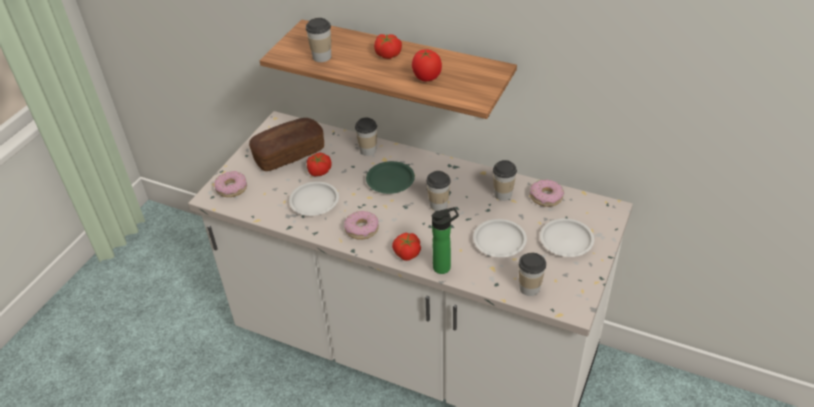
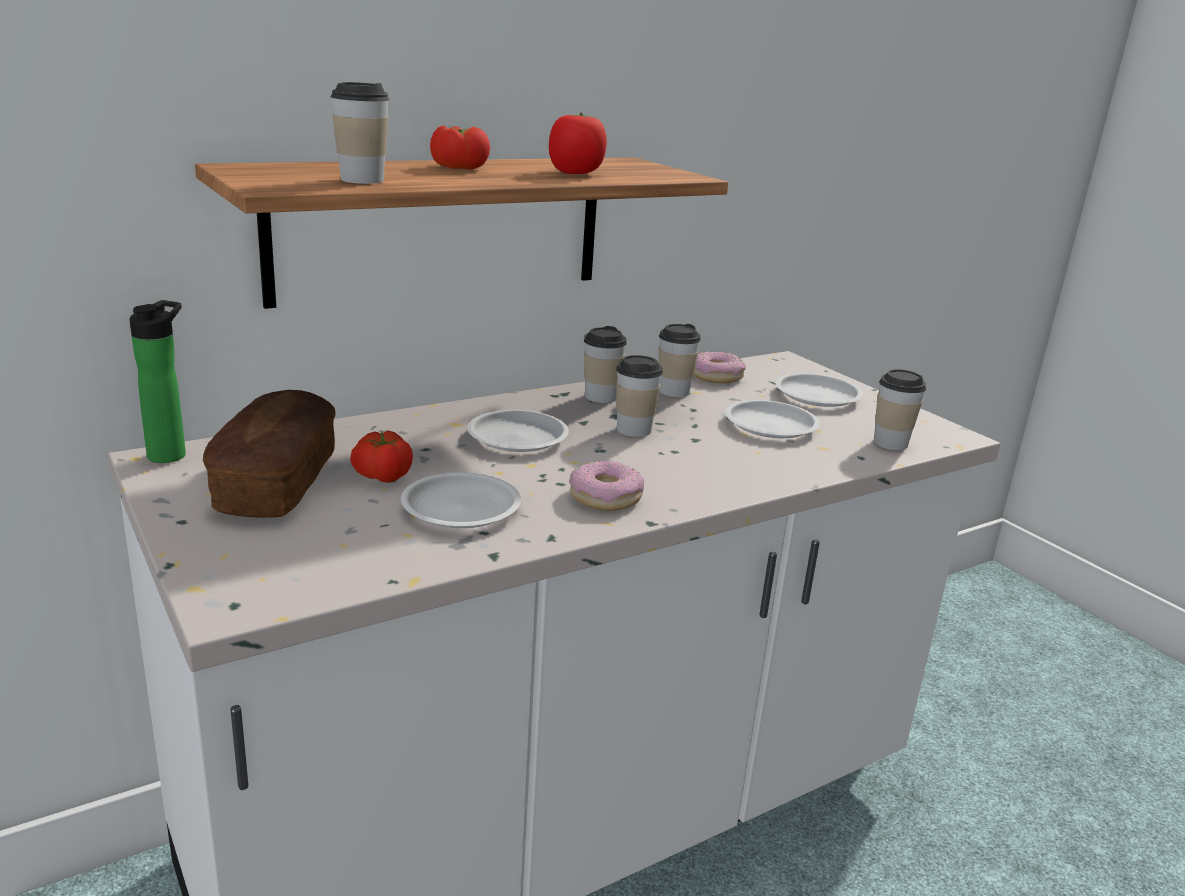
camera: 60 degrees left, 20 degrees down
donut [214,171,247,197] -> none
cup [355,118,377,156] -> cup moved to [584,326,627,403]
green plate [366,161,415,194] -> white plate [467,410,569,452]
tomato [392,233,421,261] -> none
bottle [432,207,459,274] -> bottle moved to [130,300,186,463]

